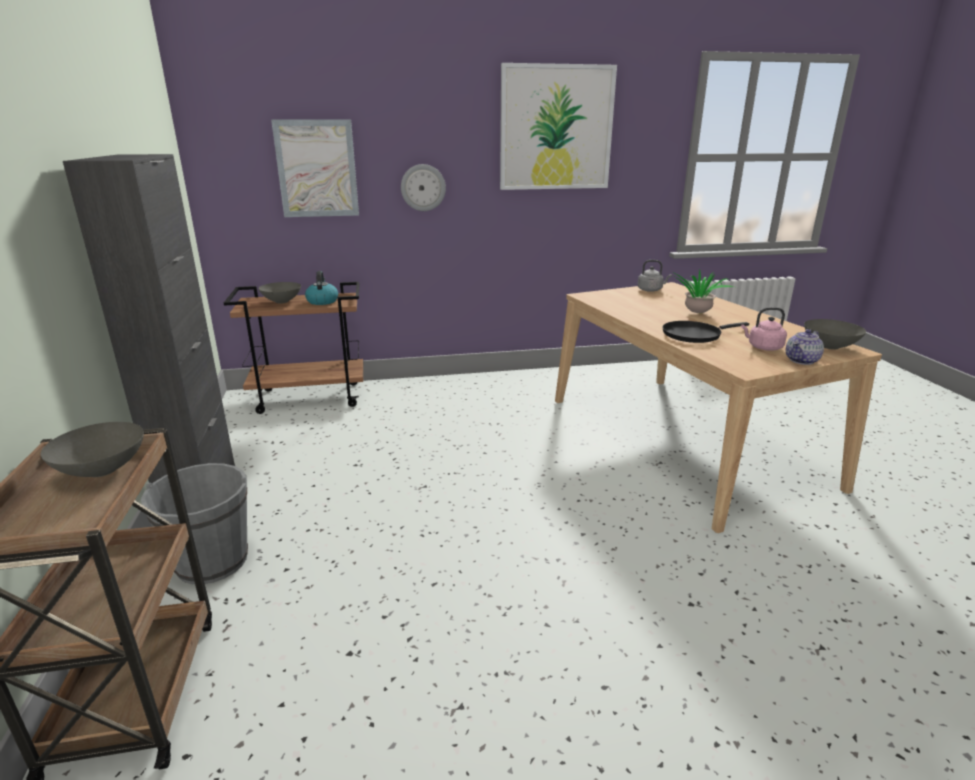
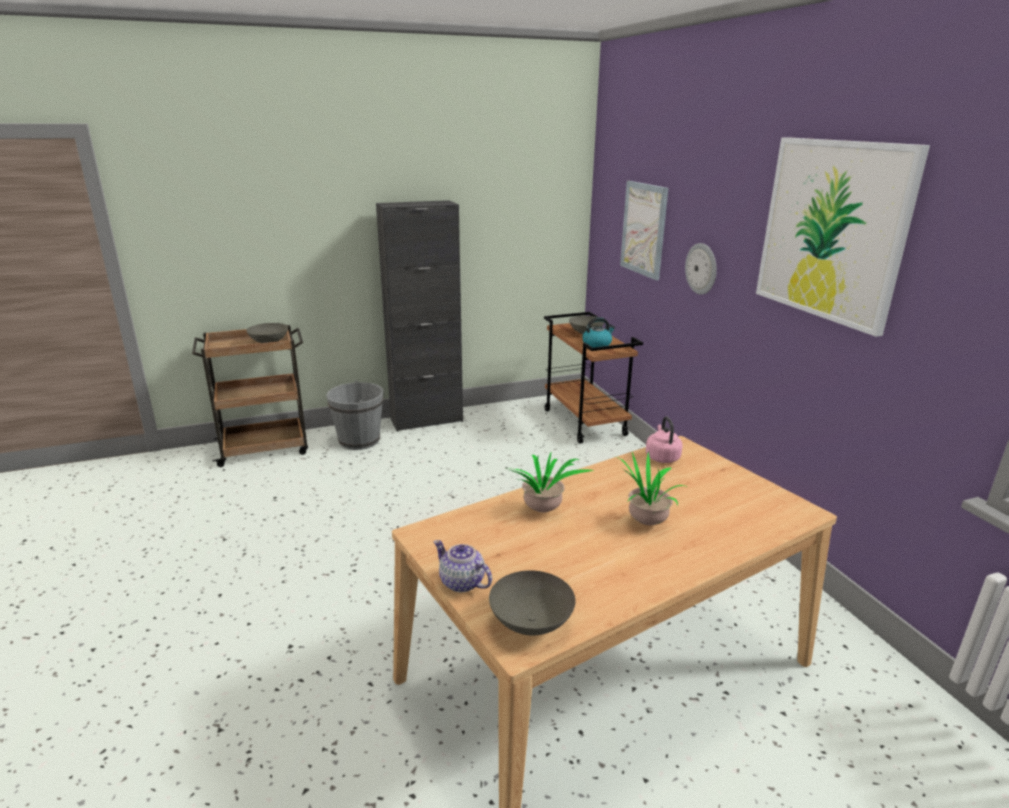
camera: 80 degrees right, 0 degrees up
grey kettle [638,260,672,292] -> none
black frying pan [662,321,749,343] -> potted plant [506,451,594,512]
pink kettle [741,307,787,350] -> pink kettle moved to [646,416,683,463]

